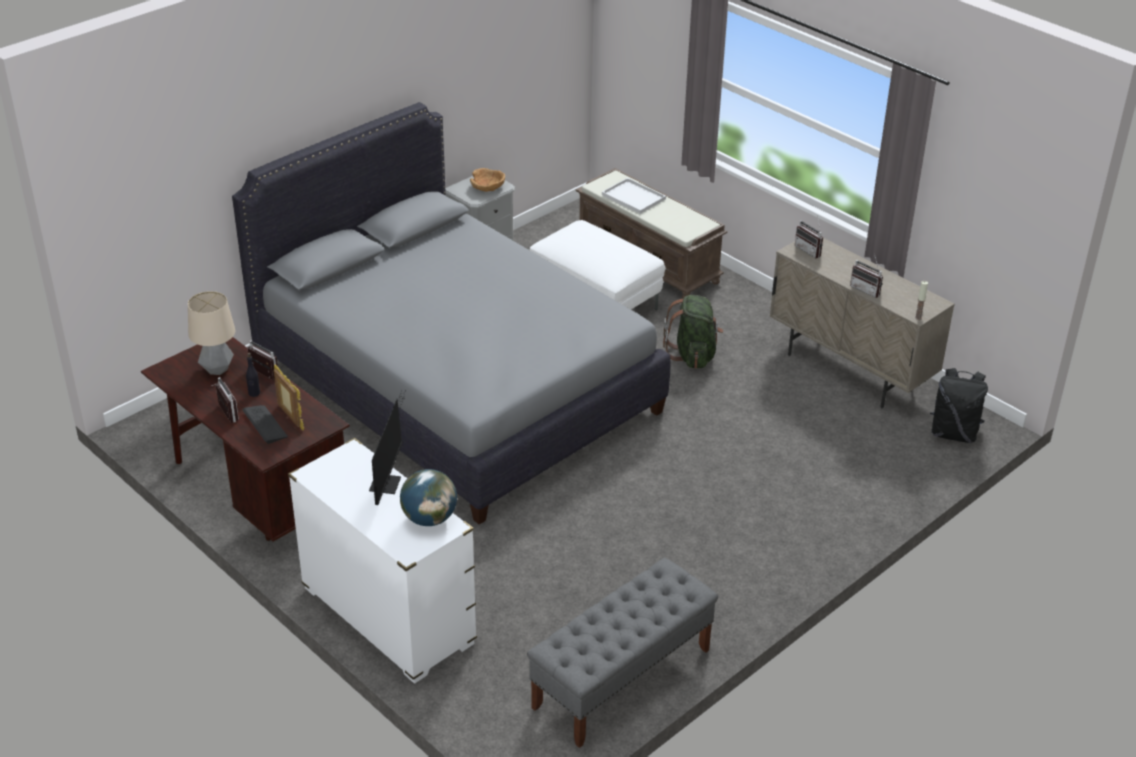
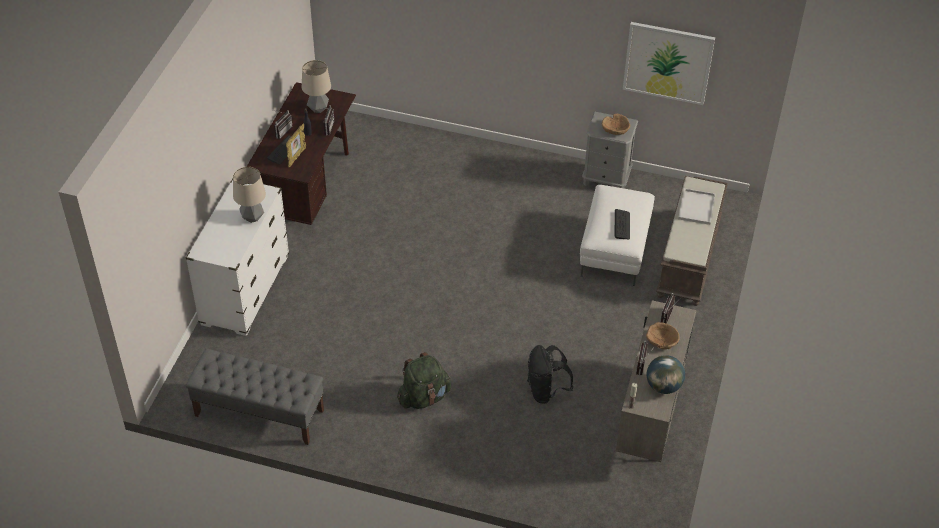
camera: 60 degrees right, 10 degrees up
grey bed [232,102,671,525] -> none
monitor [369,391,403,505] -> table lamp [233,167,266,223]
globe [400,469,457,526] -> globe moved to [647,355,685,394]
green backpack [663,295,723,369] -> green backpack moved to [397,352,451,409]
black backpack [930,368,988,443] -> black backpack moved to [527,345,573,404]
none -> keyboard [615,209,630,239]
none -> picture [623,22,715,105]
none -> brown bowl [646,322,680,349]

